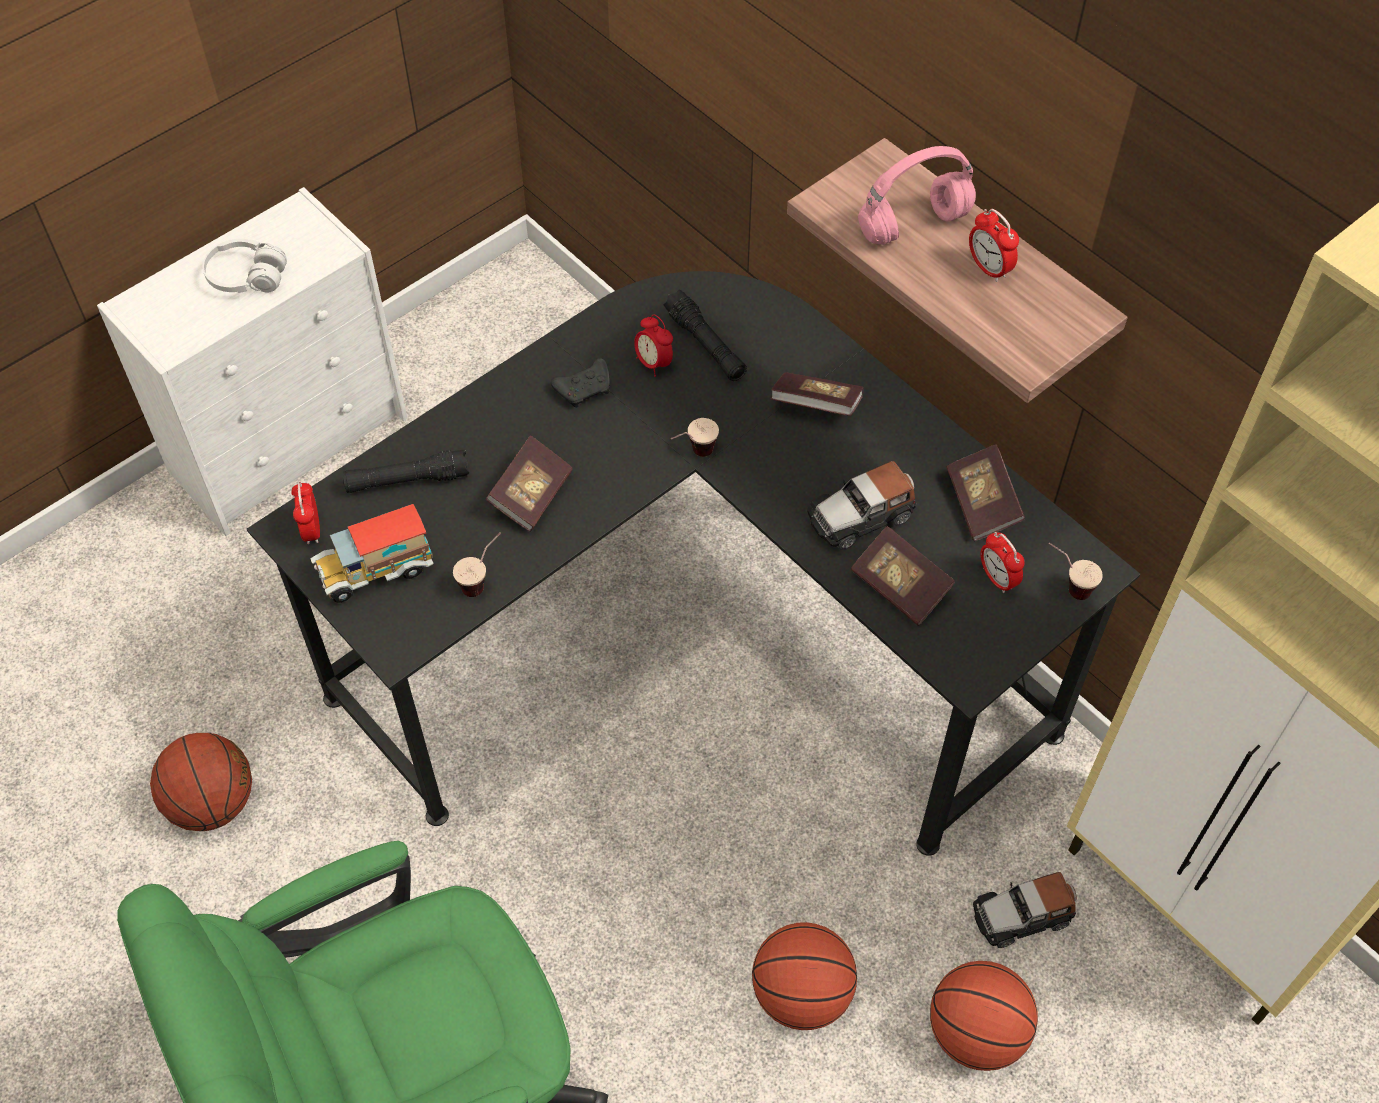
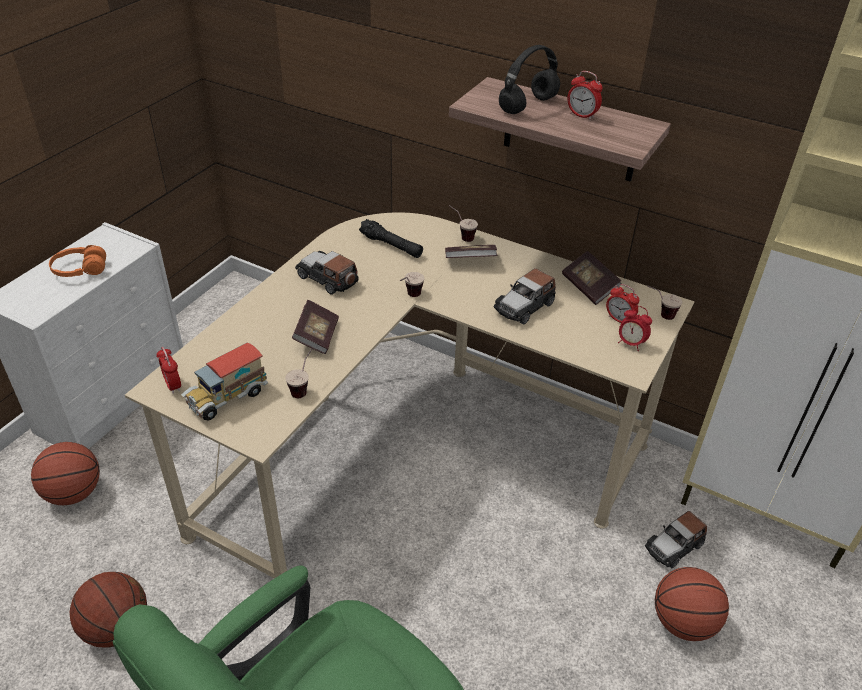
camera: 20 degrees left, 15 degrees down
white headphones [203,239,287,293] -> orange headphones [49,245,106,277]
black desk [247,271,1140,856] -> beige desk [125,212,695,578]
black flashlight [343,450,470,493] -> none
black game controller [551,358,610,408] -> toy car [295,251,359,295]
alarm clock [634,314,673,377] -> alarm clock moved to [618,306,652,351]
basketball [752,922,857,1030] -> basketball moved to [31,442,100,505]
book [851,526,955,626] -> none
pink headphones [858,146,976,245] -> black headphones [499,45,560,114]
none -> cup [449,205,478,242]

